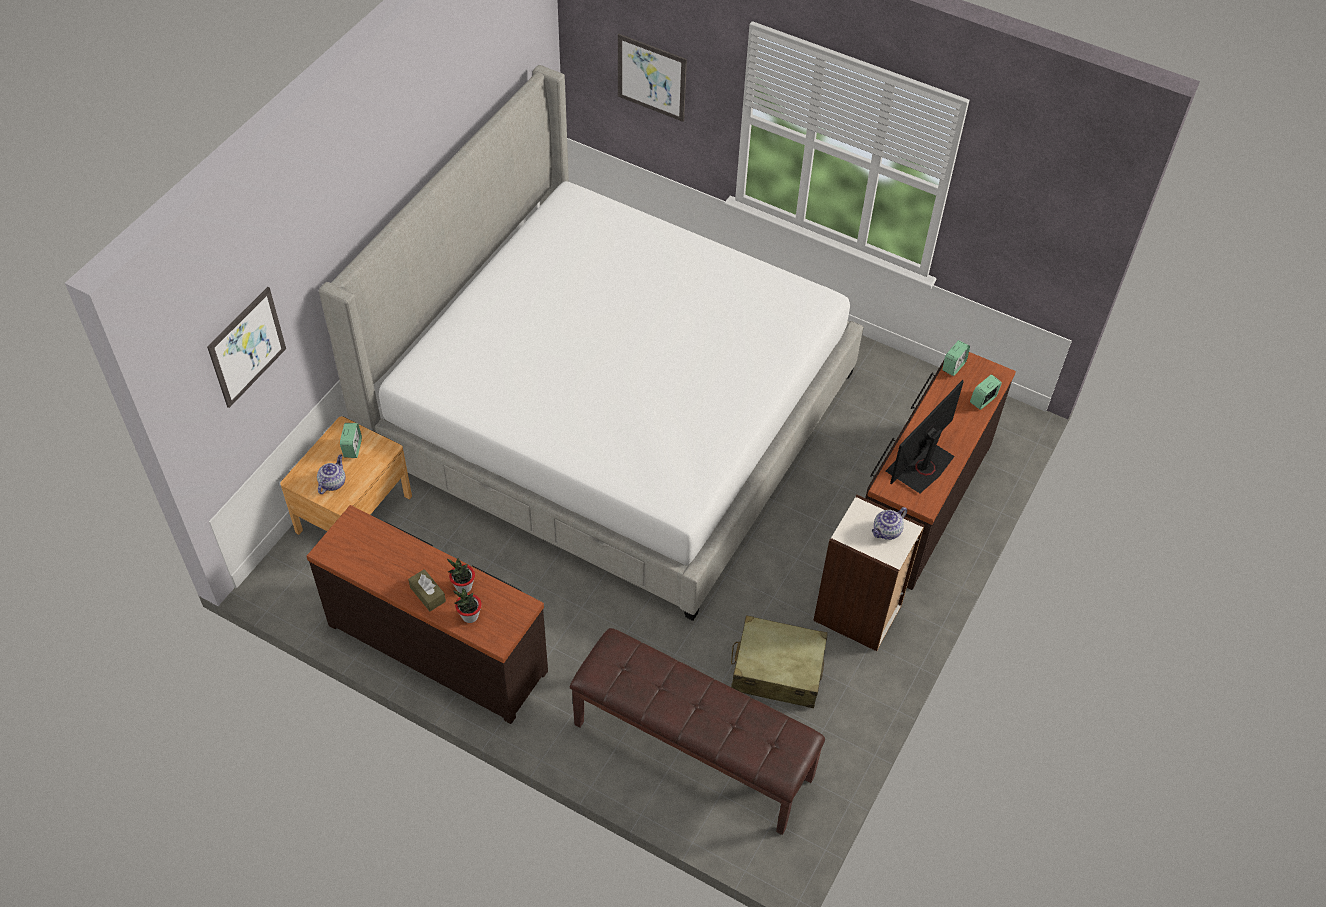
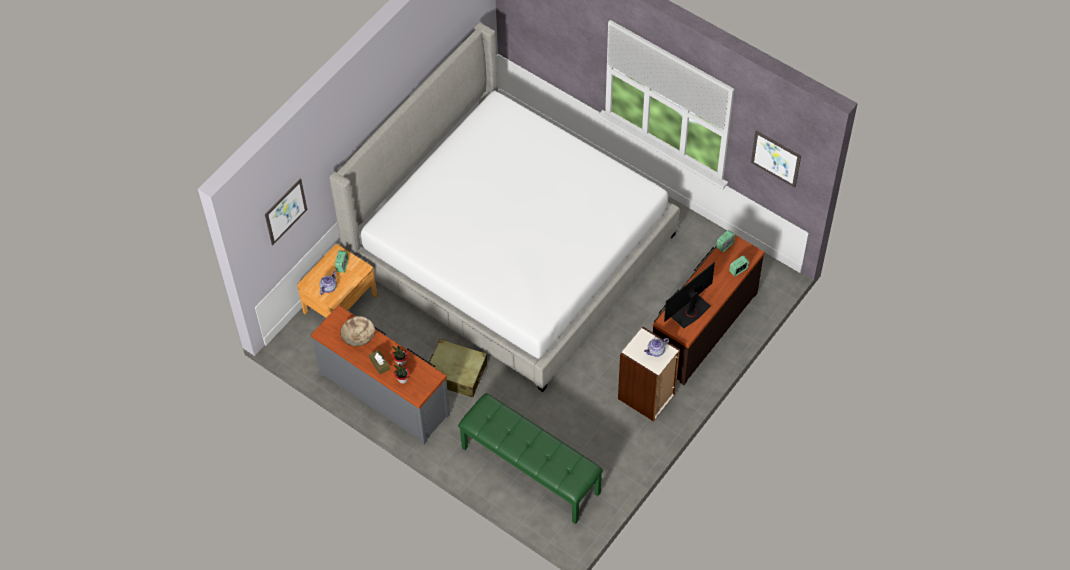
camera: 10 degrees right, 5 degrees up
brown dresser [306,505,548,724] -> grey dresser [311,305,450,444]
brown bench [570,628,825,835] -> green bench [458,393,603,524]
picture [618,34,687,122] -> picture moved to [751,131,801,187]
beige suitcase [731,615,828,708] -> beige suitcase moved to [429,339,487,398]
none -> beige bowl [340,316,375,346]

